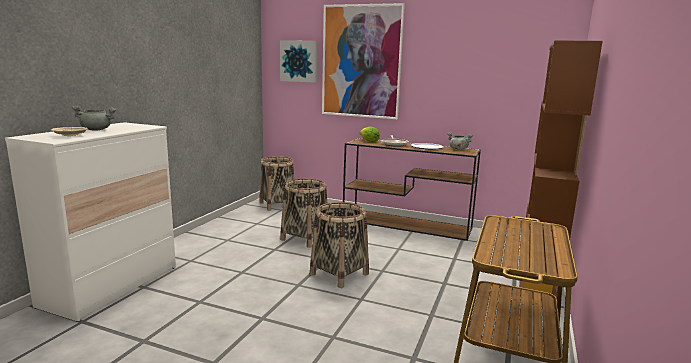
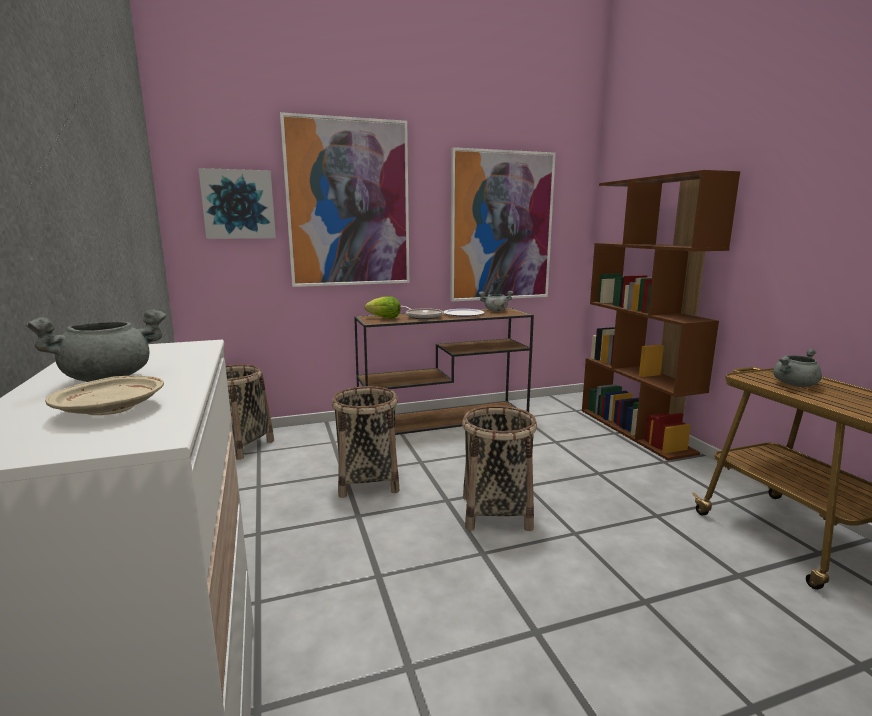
camera: 40 degrees left, 0 degrees up
none -> picture [450,147,556,301]
none -> grey cooking pot [773,349,822,387]

